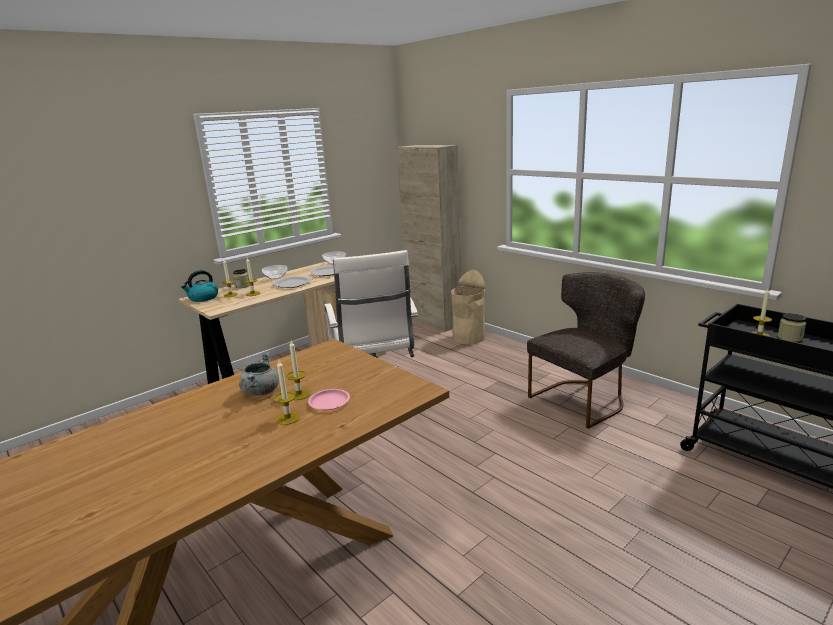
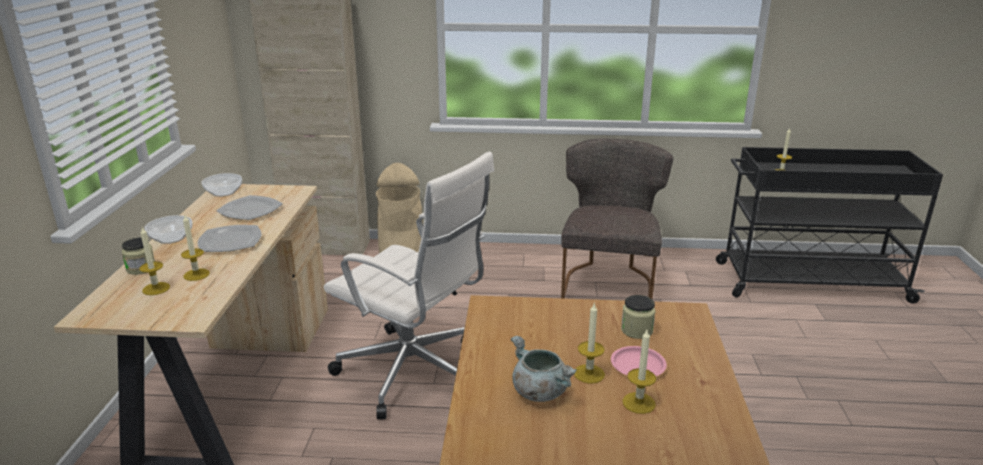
camera: 45 degrees left, 5 degrees up
kettle [181,270,218,302] -> none
jar [777,313,806,342] -> jar moved to [621,295,655,339]

